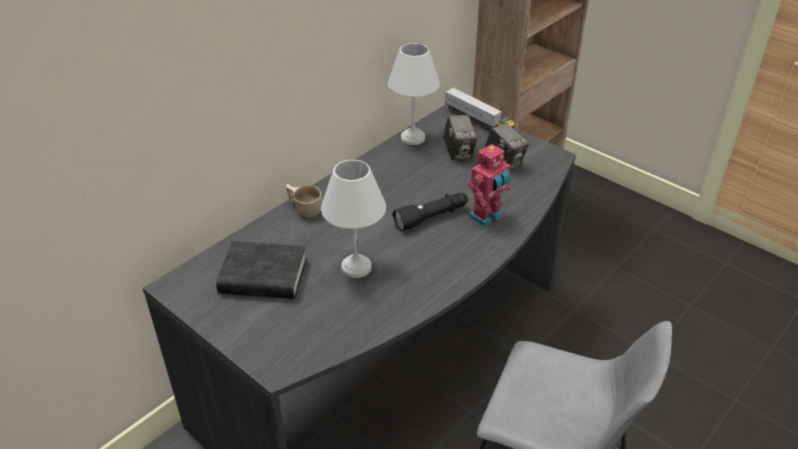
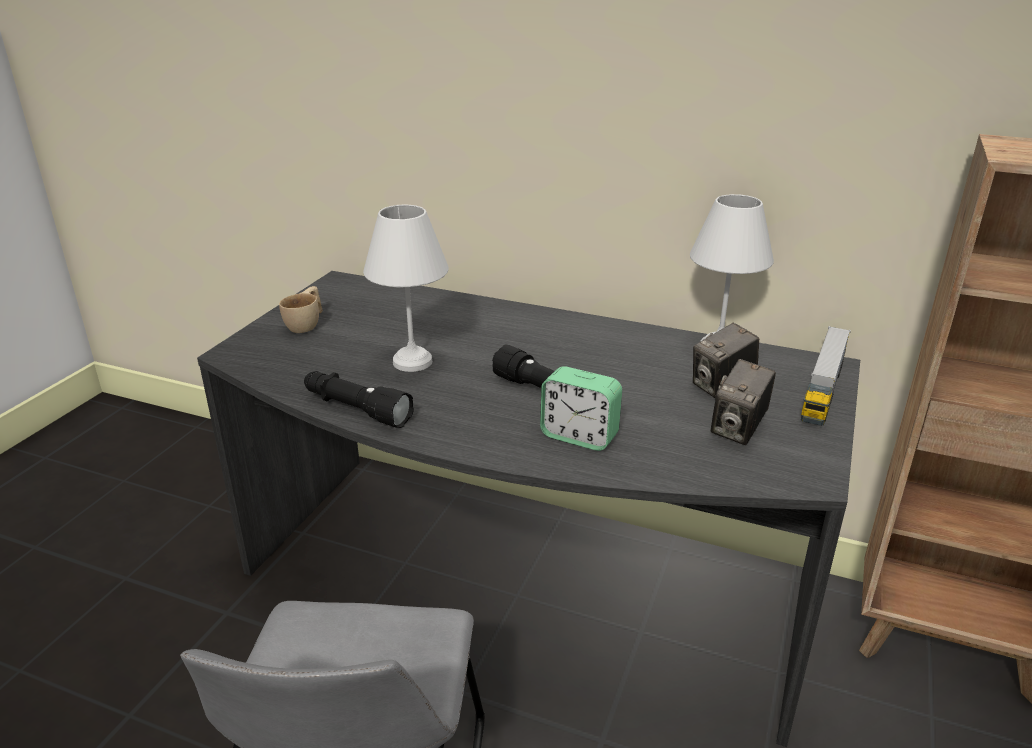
camera: 70 degrees right, 10 degrees down
black book [216,241,307,299] -> none
beige cup [286,184,322,217] -> beige cup moved to [279,286,323,333]
toy robot [469,144,511,227] -> alarm clock [540,366,622,451]
none -> black flashlight [304,371,414,428]

